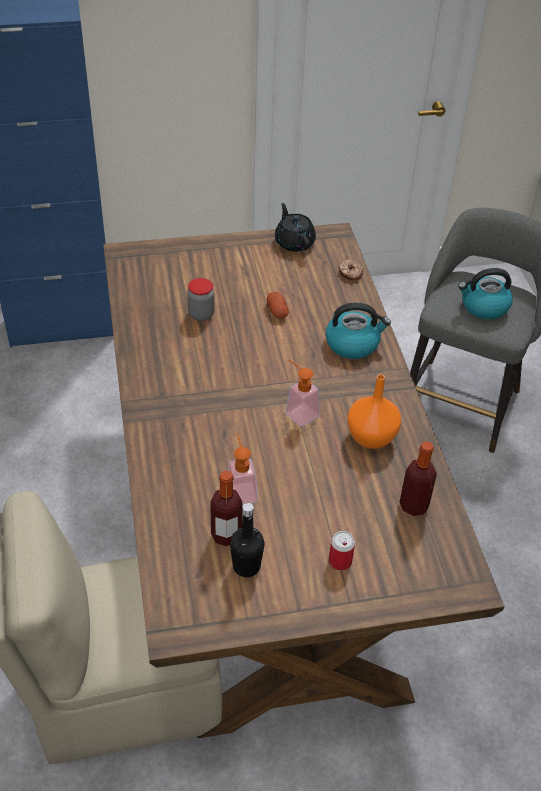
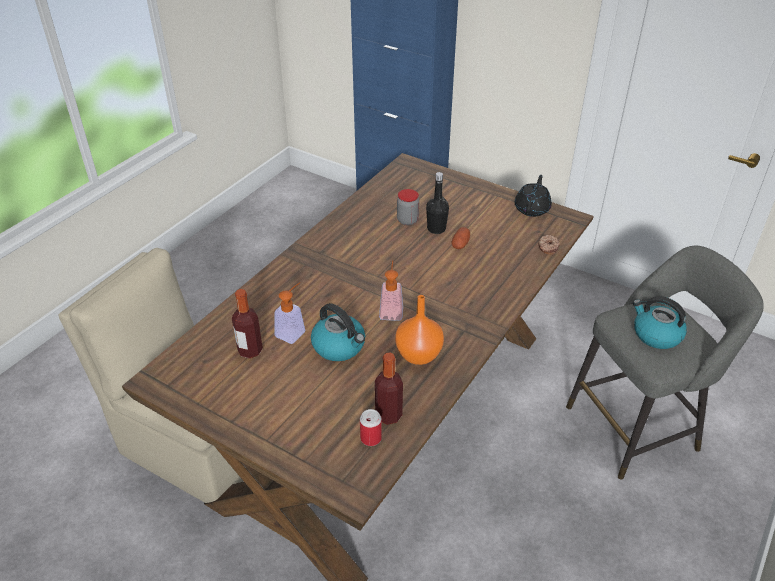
camera: 45 degrees right, 5 degrees down
black bottle [230,503,265,577] -> black bottle moved to [426,172,449,234]
kettle [325,302,391,359] -> kettle moved to [311,303,365,361]
can [329,531,355,571] -> can moved to [360,409,382,446]

